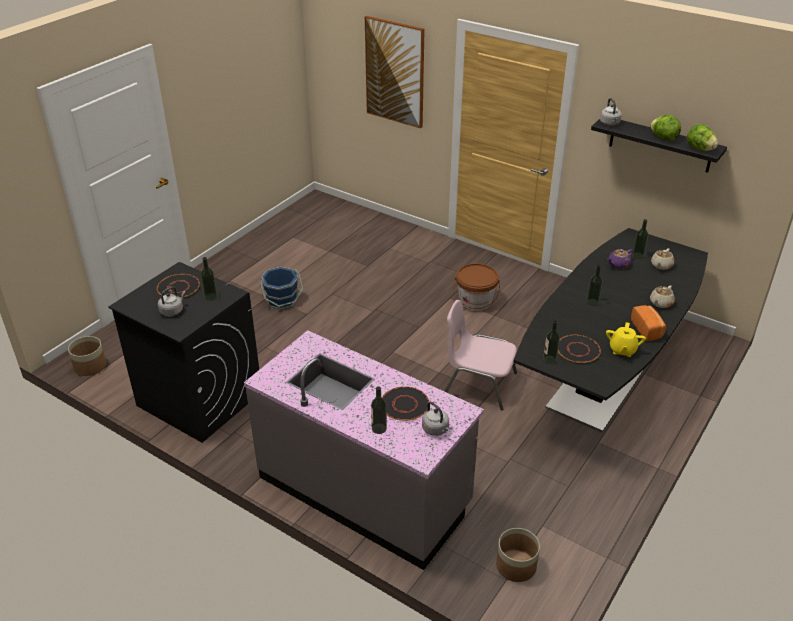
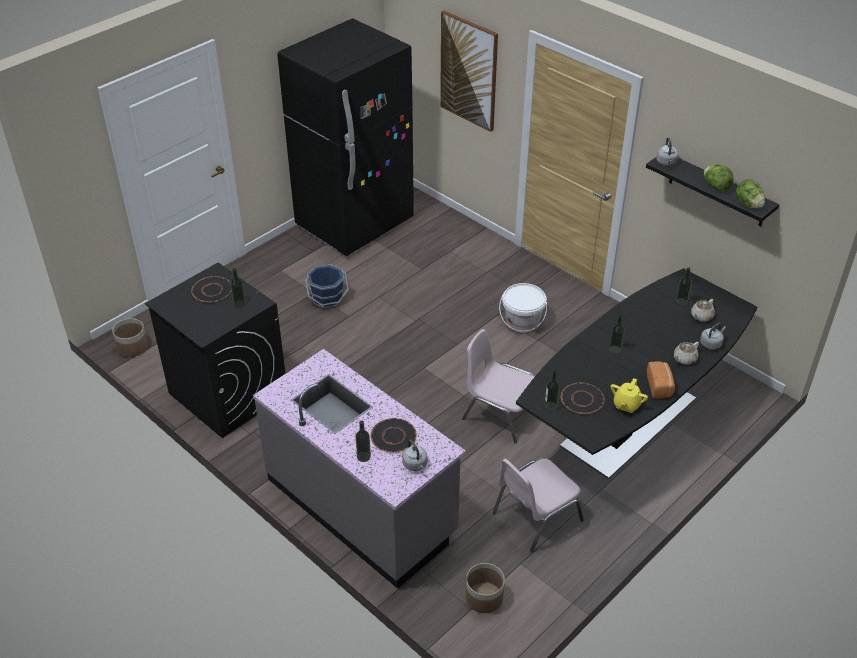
camera: 10 degrees right, 5 degrees up
grey kettle [158,287,186,316] -> grey kettle moved to [700,323,726,350]
brown bucket [454,263,500,311] -> white bucket [499,283,547,333]
purple teapot [608,249,633,269] -> none
none -> black fridge [277,19,414,256]
none -> pink chair [493,458,584,552]

